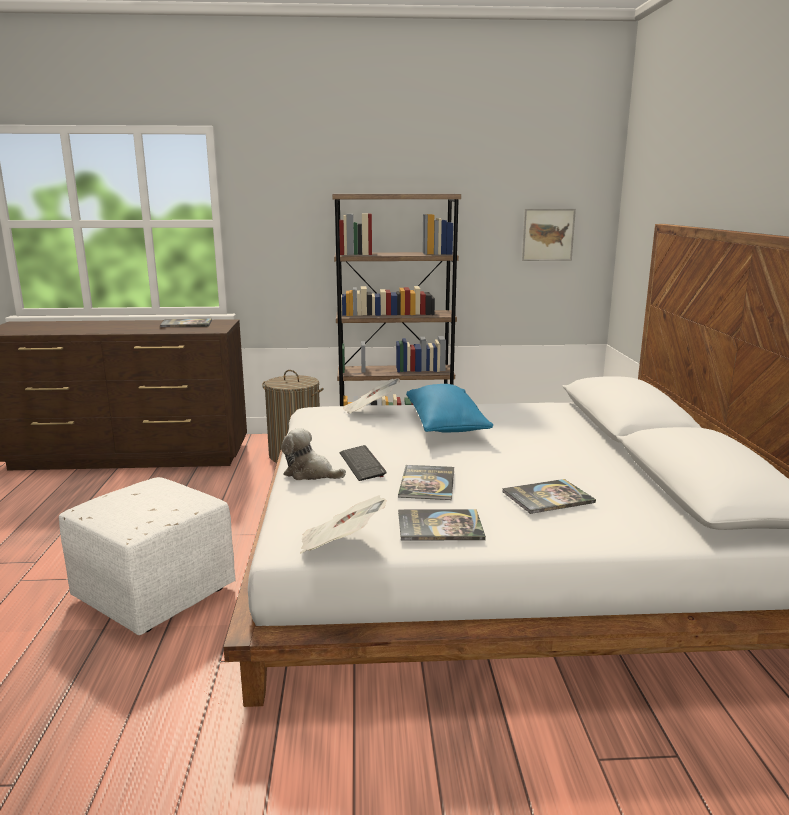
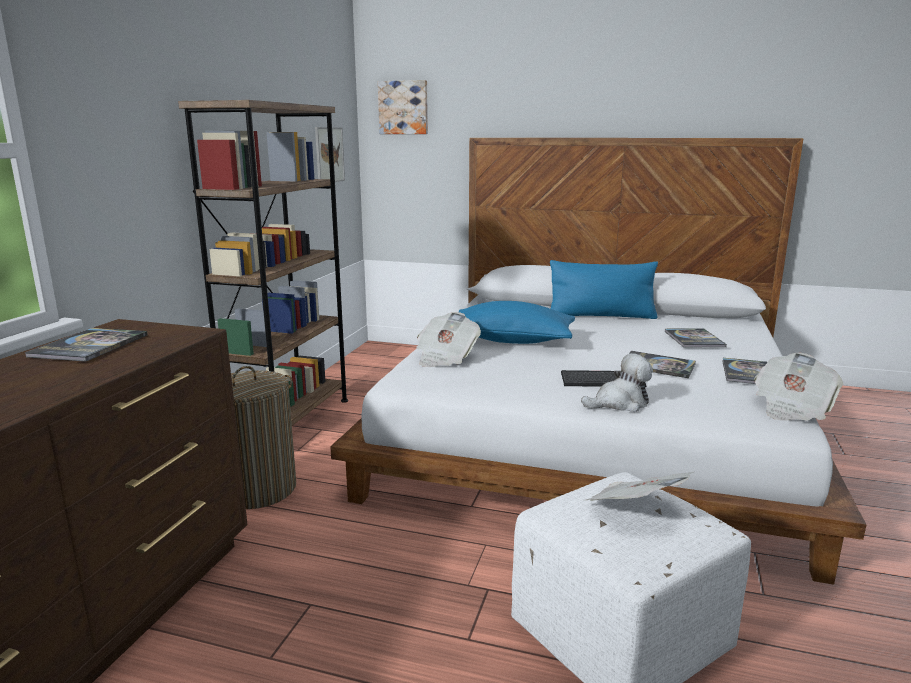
camera: 70 degrees left, 0 degrees up
plush toy [281,428,346,480] -> plush toy turned 150 degrees counterclockwise [581,353,653,412]
none -> picture [378,80,428,134]
none -> blue pillow [550,260,658,319]
none -> newspaper [586,472,694,501]

